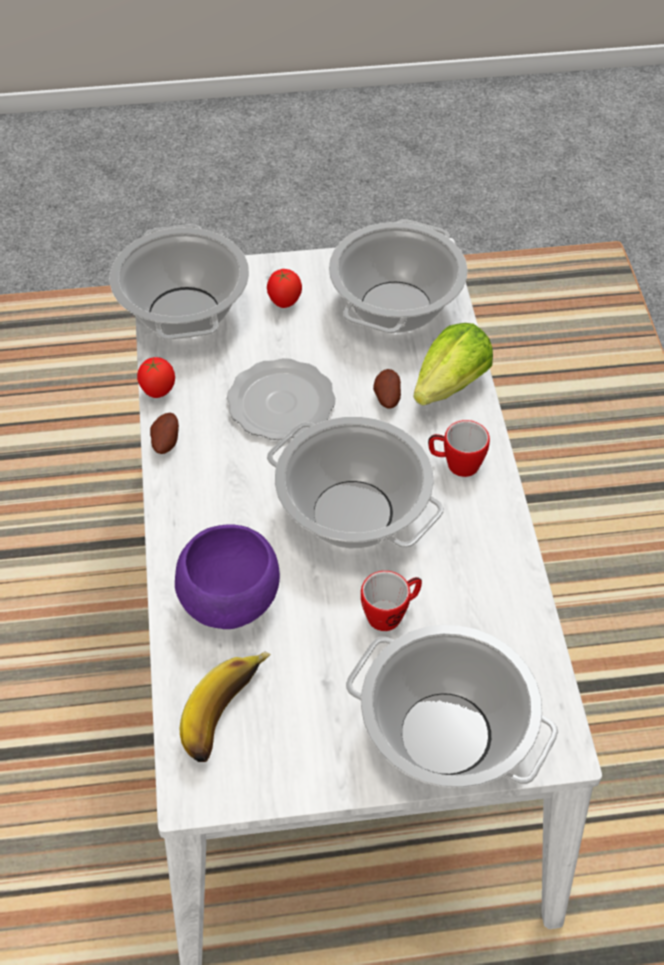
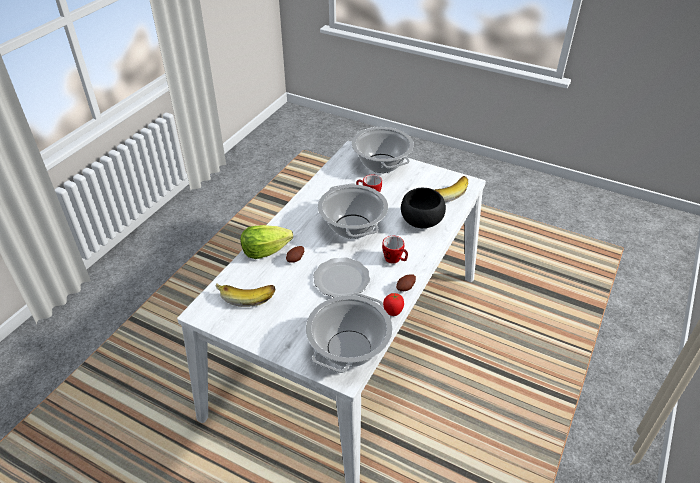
camera: 145 degrees left, 10 degrees down
purple bowl [175,524,280,629] -> black bowl [401,188,446,228]
tomato [267,269,302,308] -> none
cooking pot [329,219,468,334] -> banana [215,283,275,307]
mug [428,420,490,477] -> mug moved to [382,236,408,264]

